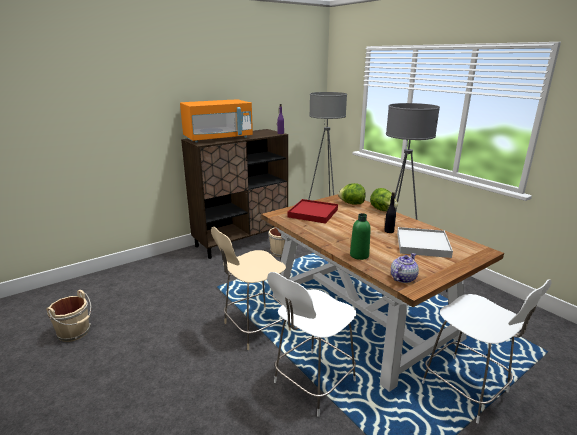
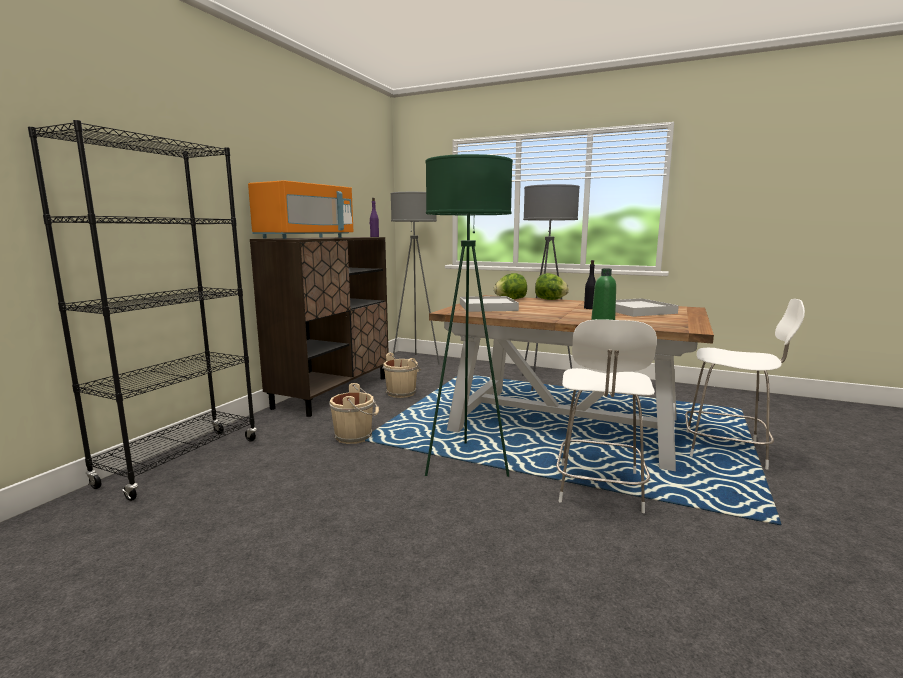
camera: 30 degrees left, 10 degrees down
beige bucket [46,290,91,342] -> beige bucket moved to [329,383,379,444]
beige chair [211,227,291,350] -> green floor lamp [425,154,513,477]
red tray [288,199,338,224] -> white tray [460,296,519,312]
teapot [391,253,419,283] -> none
none -> black bookcase [28,120,256,501]

